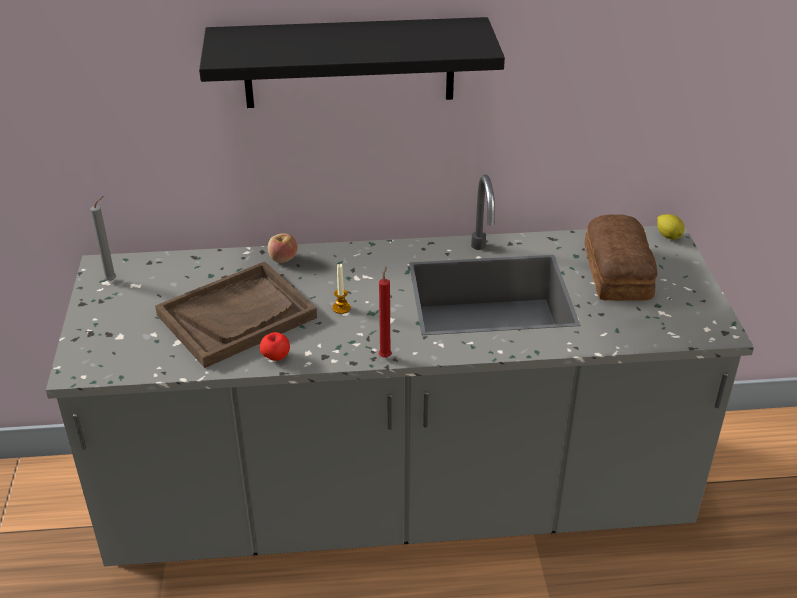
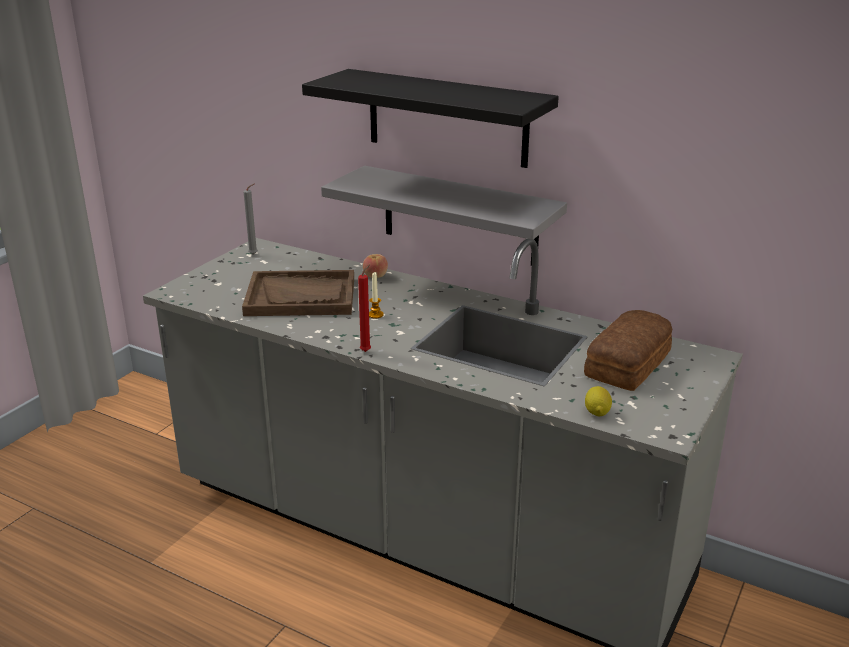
camera: 35 degrees right, 10 degrees down
apple [259,332,290,361] -> none
lemon [657,214,685,240] -> lemon moved to [585,386,612,416]
none -> grey shelf [321,166,567,266]

